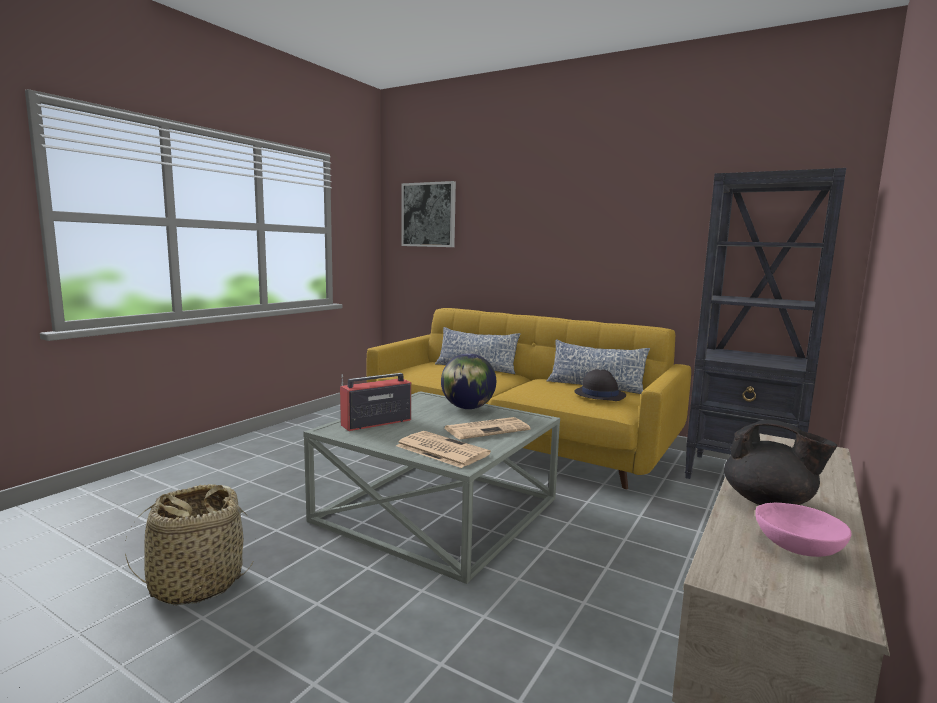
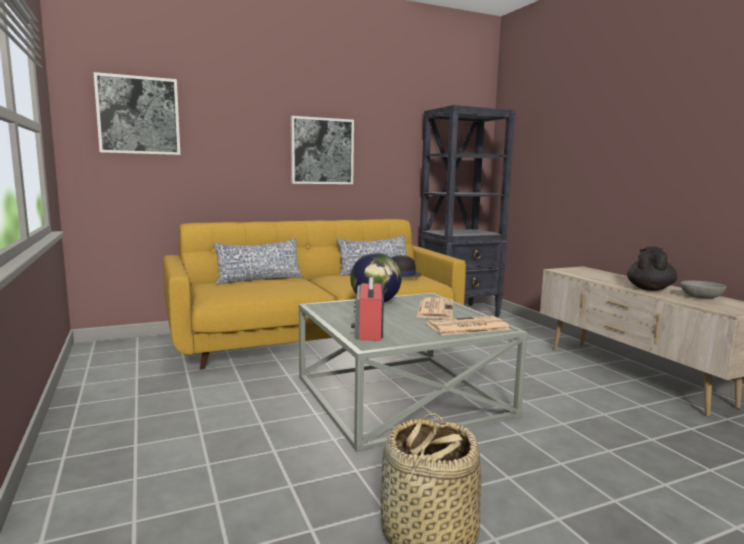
camera: 55 degrees left, 0 degrees up
black teapot [724,420,837,505] -> black teapot turned 45 degrees counterclockwise [627,246,677,291]
pink bowl [755,503,852,557] -> grey bowl [680,280,727,299]
none -> picture [290,116,354,184]

